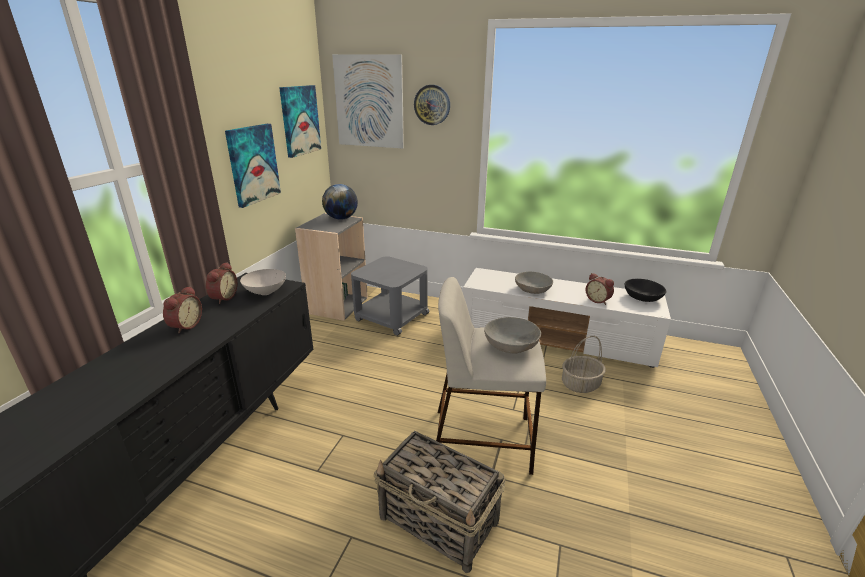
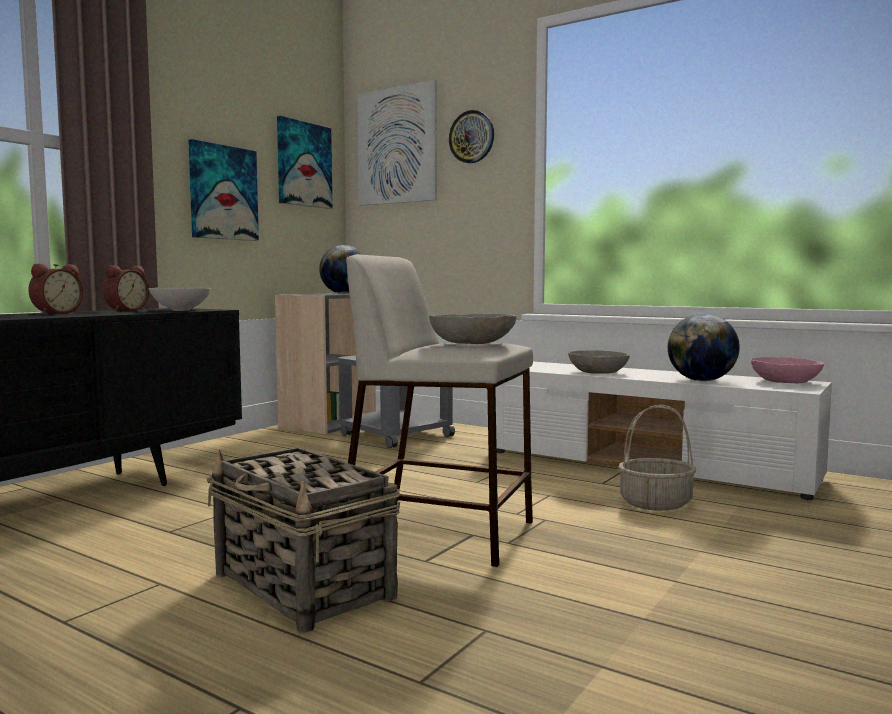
camera: 15 degrees right, 20 degrees down
alarm clock [586,273,614,305] -> globe [668,313,740,381]
black bowl [625,279,666,302] -> pink bowl [751,357,824,383]

